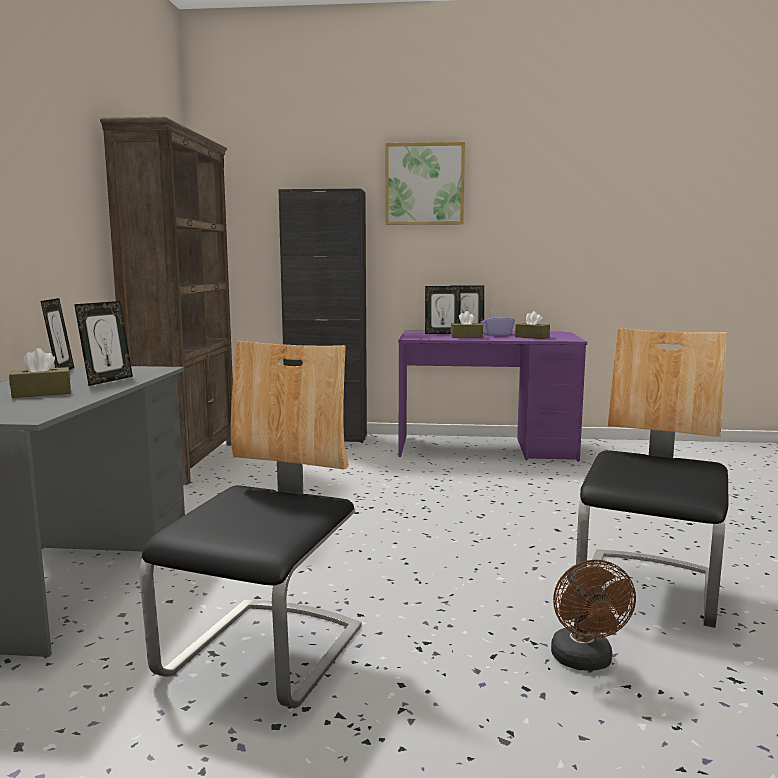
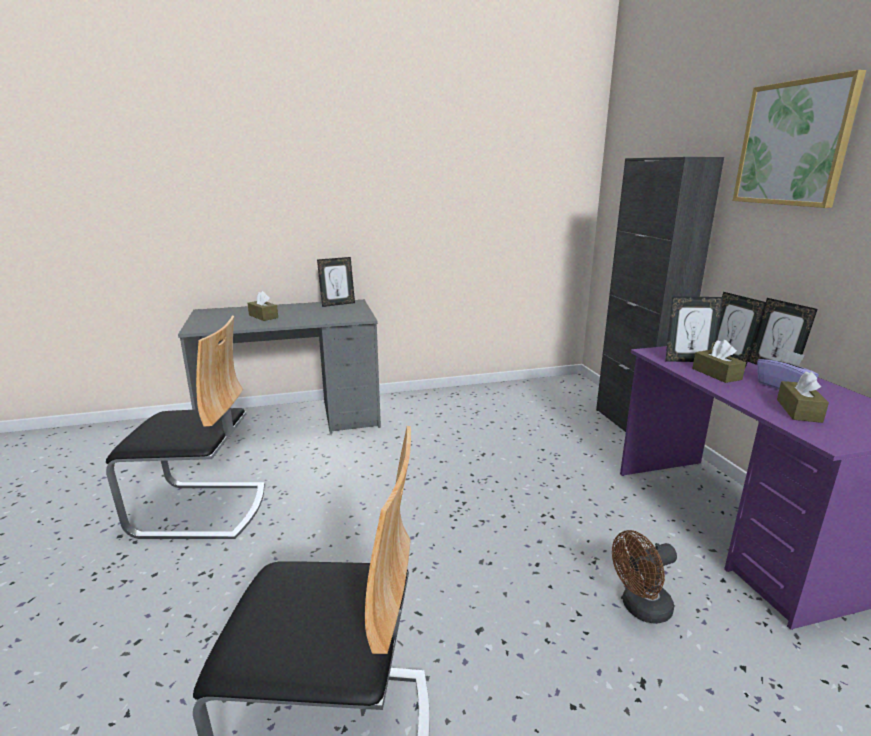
camera: 70 degrees right, 10 degrees up
picture frame [74,301,133,386] -> picture frame moved to [665,296,723,362]
brown bookcase [100,117,233,485] -> none
brown fan [551,560,636,671] -> brown fan moved to [612,530,677,624]

